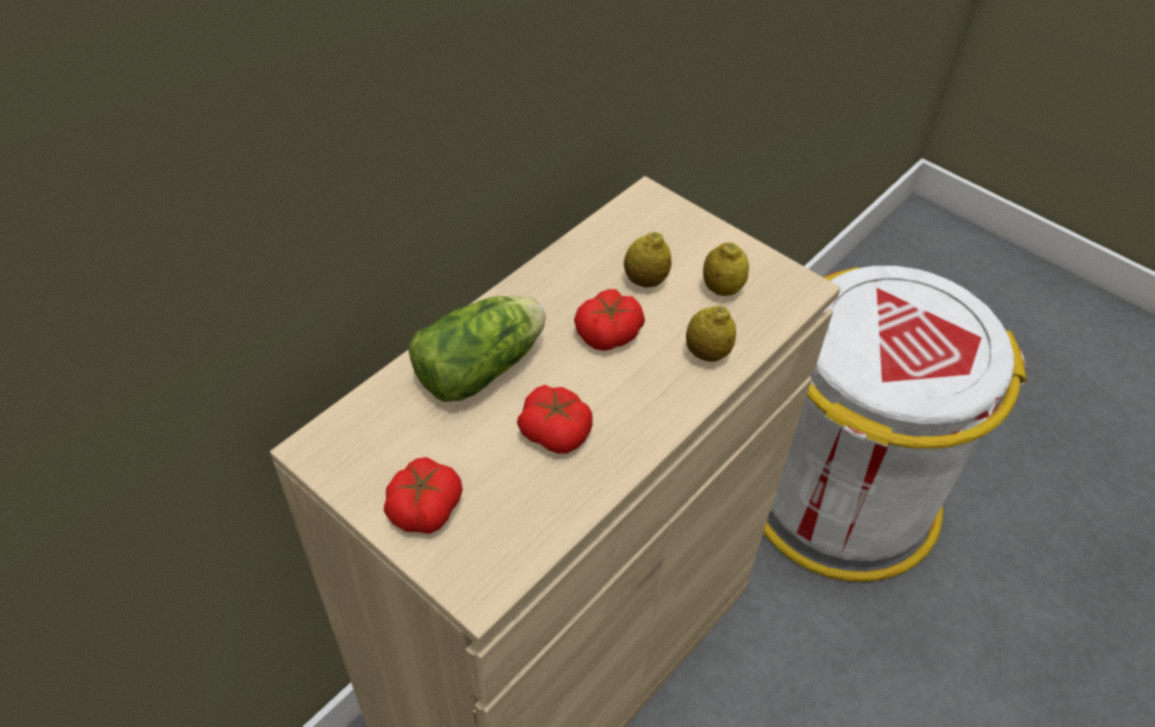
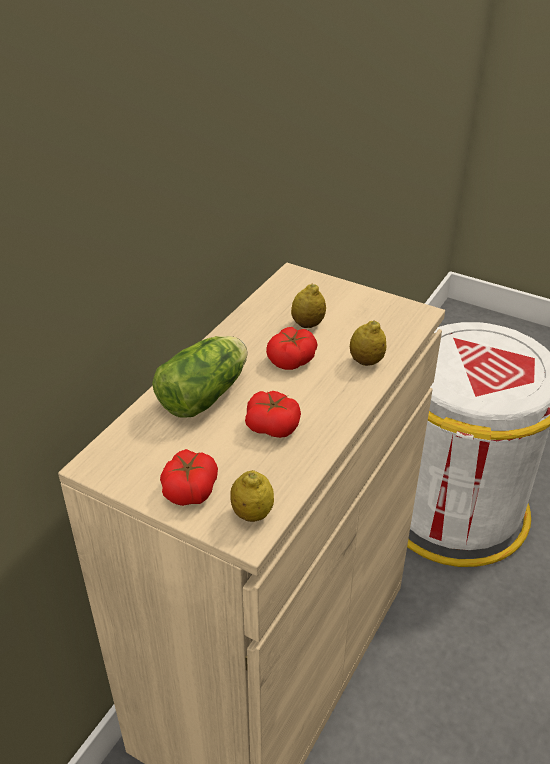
camera: 10 degrees left, 10 degrees down
lemon [703,242,749,296] -> lemon moved to [230,470,274,522]

